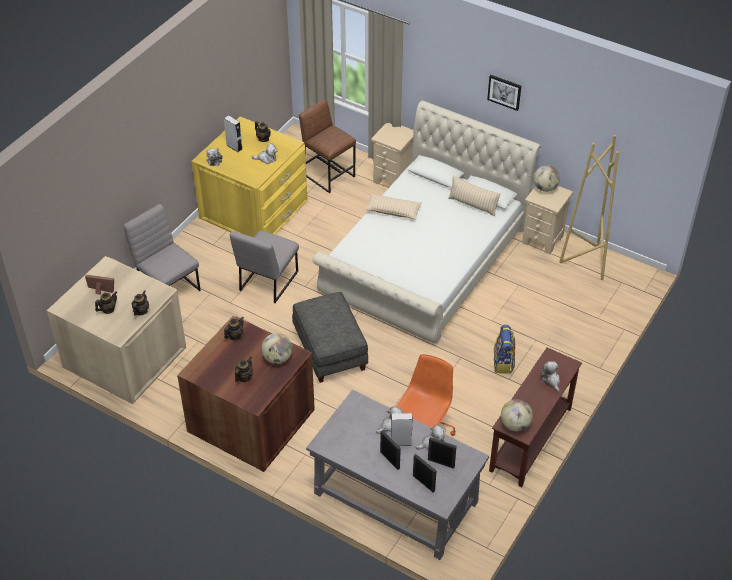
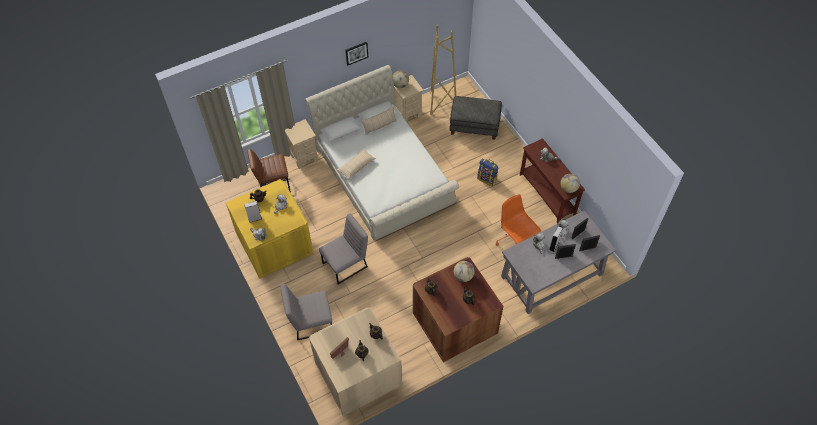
camera: 60 degrees left, 10 degrees up
grey chair [230,231,299,303] -> grey chair turned 90 degrees counterclockwise [319,213,368,285]
grey ottoman [292,292,368,383] -> grey ottoman moved to [450,96,502,140]

